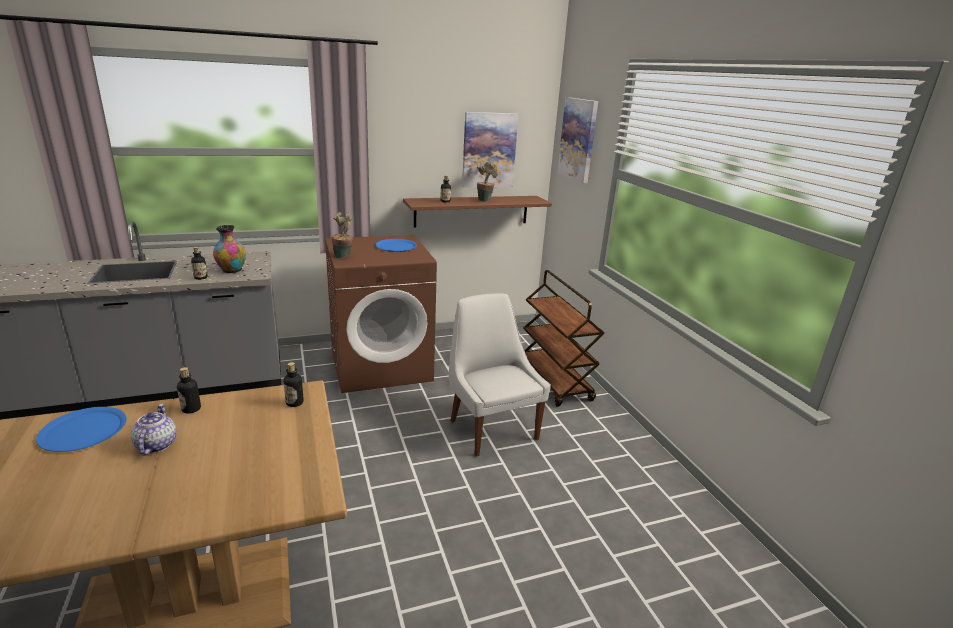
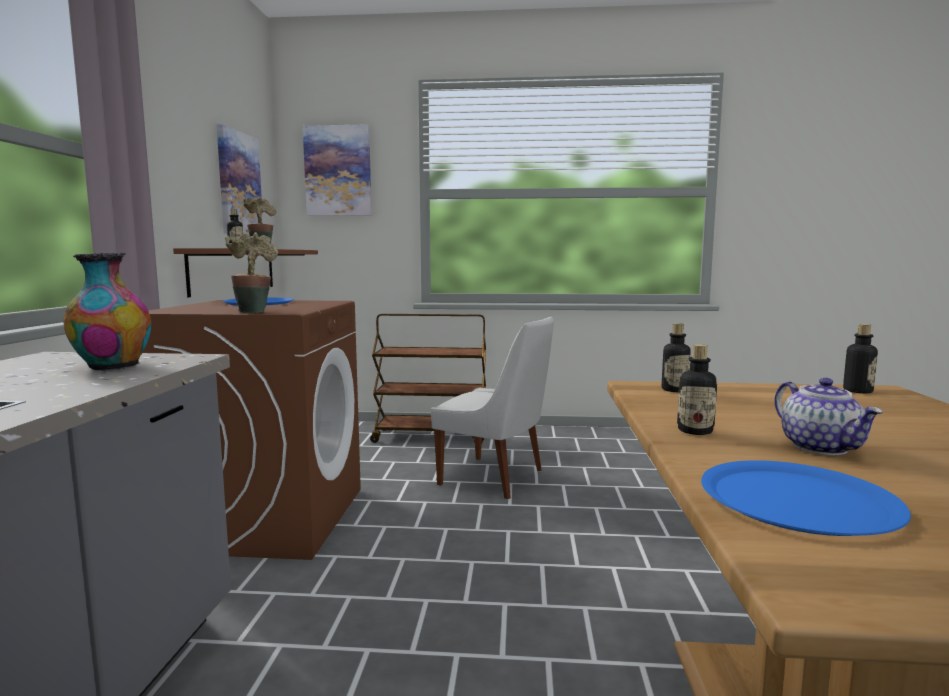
camera: 65 degrees left, 15 degrees down
teapot [131,404,177,456] -> teapot turned 120 degrees counterclockwise [774,378,883,455]
bottle [191,247,208,280] -> bottle moved to [843,324,878,393]
white chair [449,293,551,457] -> white chair turned 150 degrees counterclockwise [431,317,554,499]

